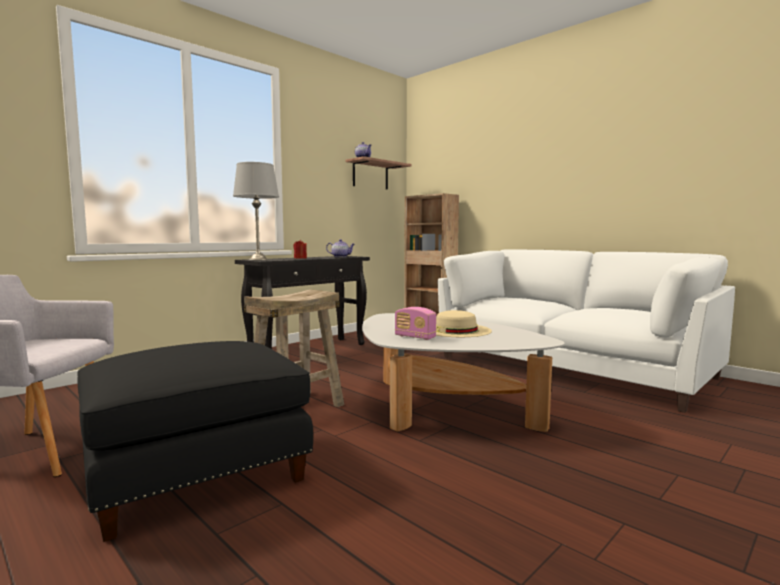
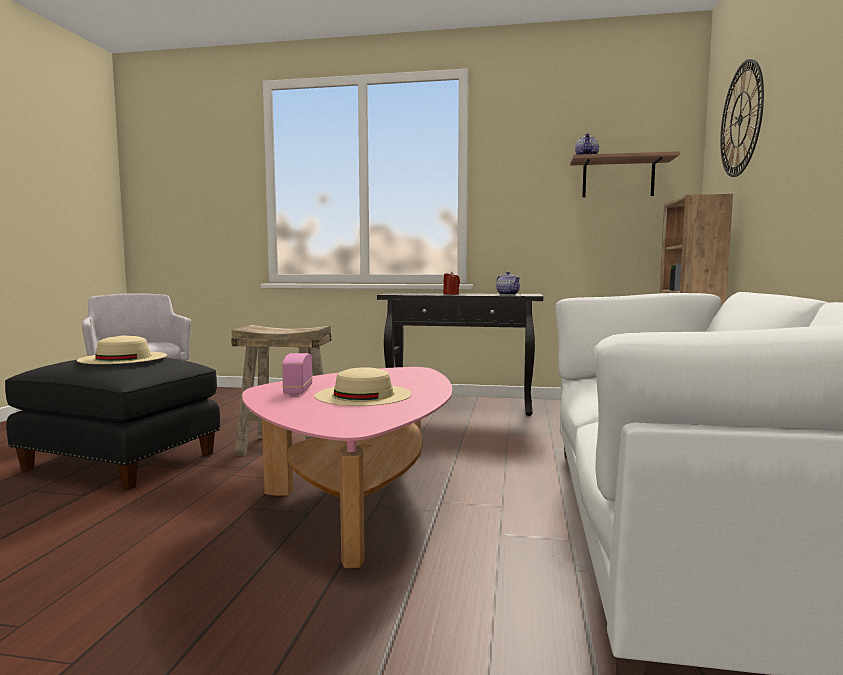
camera: 55 degrees right, 0 degrees up
grey table lamp [233,162,279,260] -> none
white coffee table [362,313,565,432] -> pink coffee table [242,367,452,568]
none -> beige hat [77,335,167,364]
none -> wall clock [720,59,764,177]

